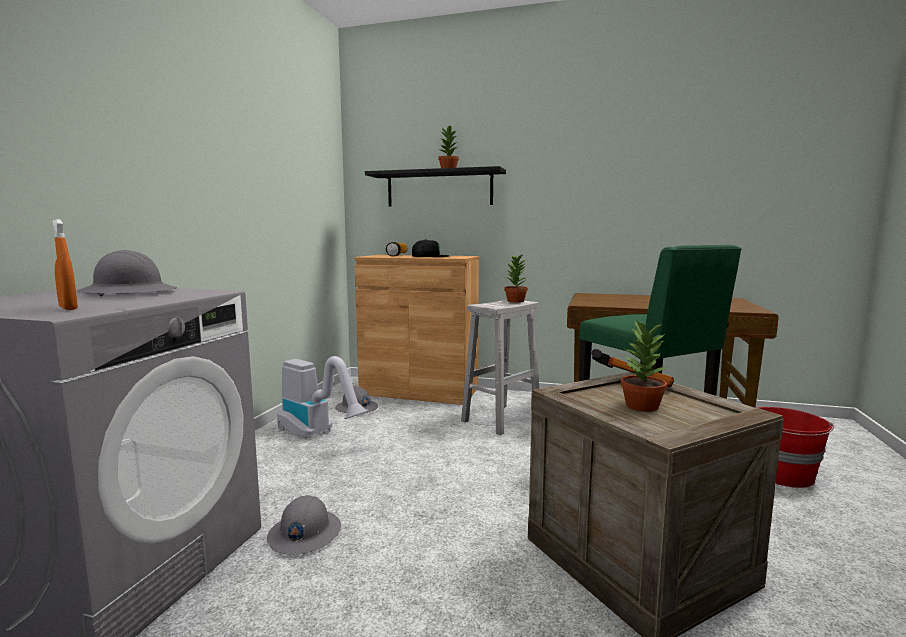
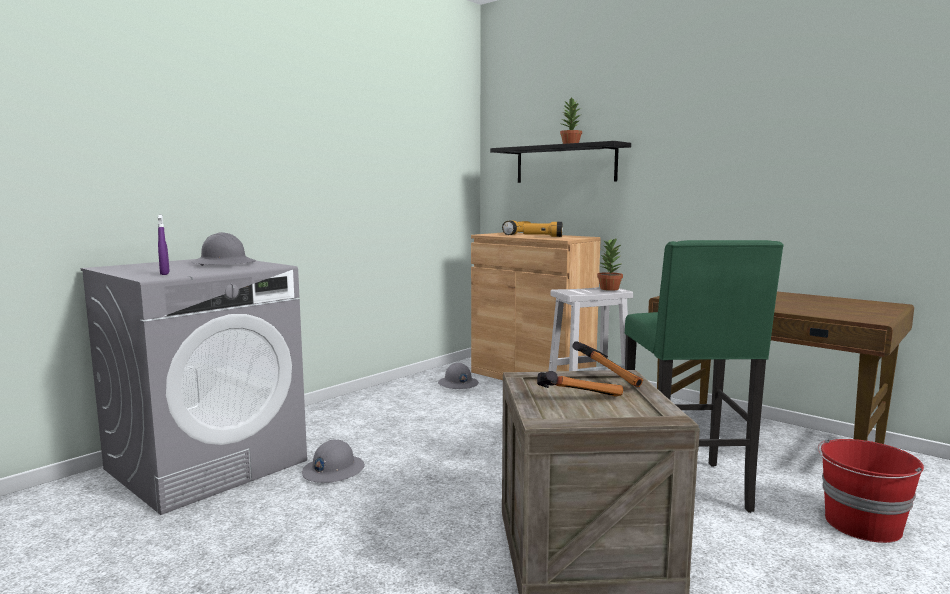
camera: 25 degrees right, 0 degrees up
orange spray bottle [52,219,78,310] -> purple spray bottle [158,214,170,275]
vacuum cleaner [277,356,369,439] -> none
black cap [412,239,450,257] -> flashlight [523,222,563,237]
potted plant [621,321,667,412] -> hammer [537,371,623,397]

